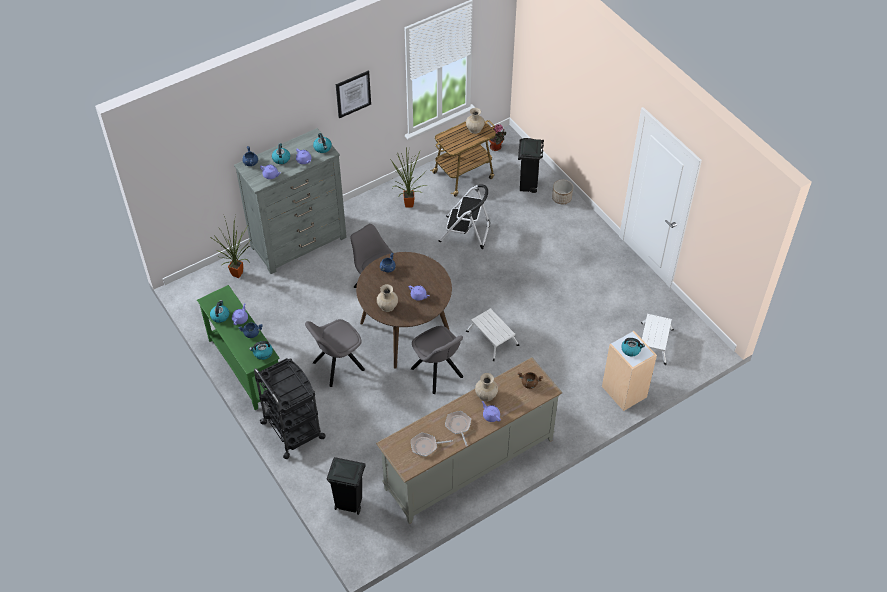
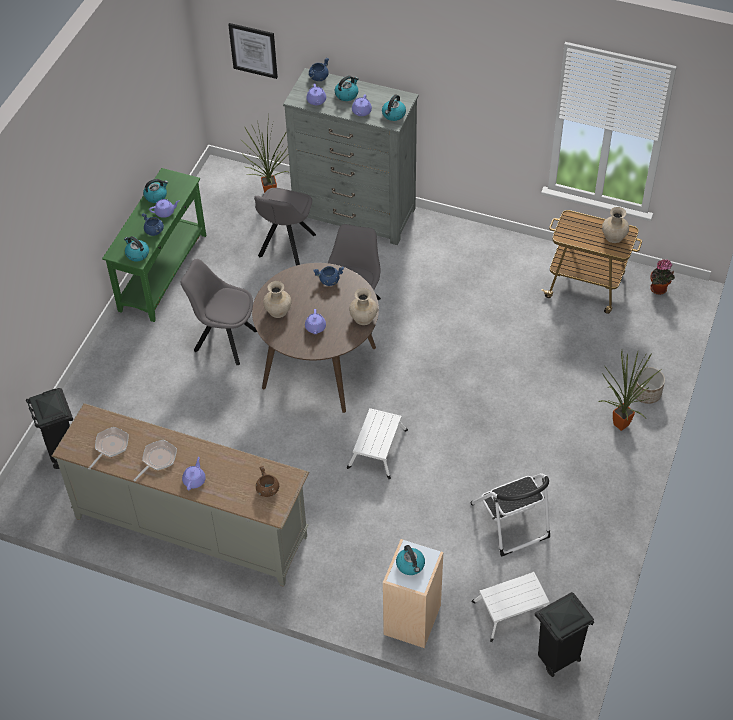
camera: 55 degrees right, 0 degrees up
black cart [254,358,325,459] -> none
picture [336,71,371,118] -> picture moved to [228,23,278,79]
potted plant [391,147,427,208] -> potted plant moved to [598,351,660,431]
grey chair [411,326,463,394] -> grey chair moved to [254,188,316,266]
frying pan [411,433,453,457] -> frying pan turned 75 degrees clockwise [88,427,128,470]
step ladder [439,184,490,249] -> step ladder moved to [471,473,550,556]
beige vase [475,373,498,402] -> beige vase moved to [349,288,378,325]
black trash can [518,138,544,193] -> black trash can moved to [535,592,594,677]

